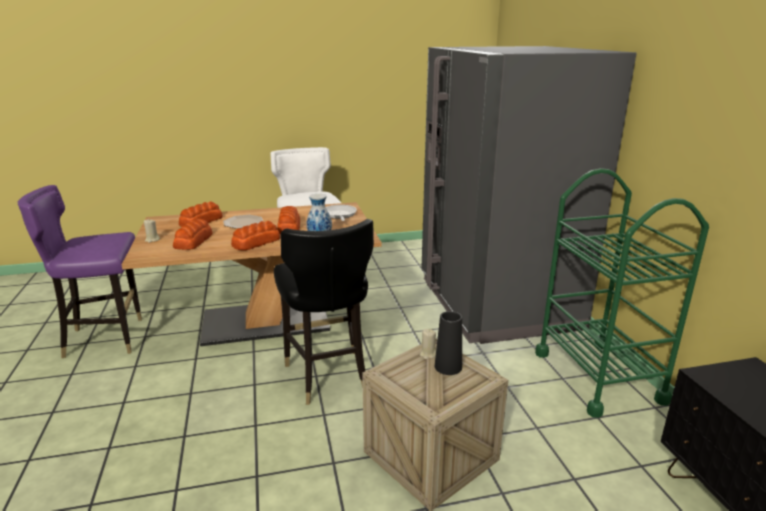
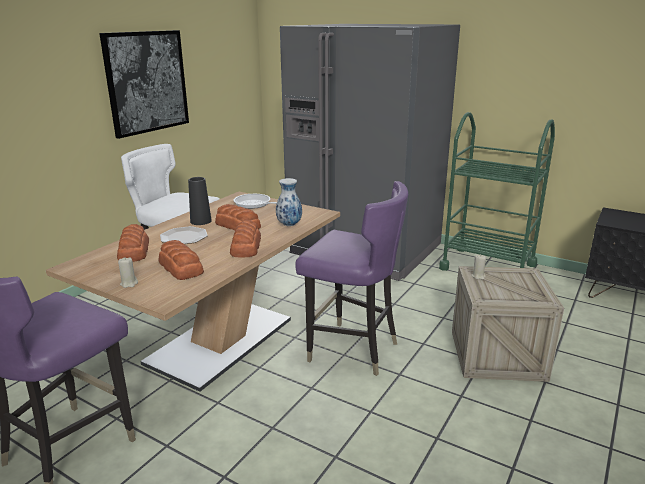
camera: 45 degrees left, 0 degrees up
black chair [274,219,374,405] -> purple chair [295,181,408,376]
black vase [435,311,462,375] -> black vase moved to [188,177,212,225]
none -> picture [99,30,189,139]

